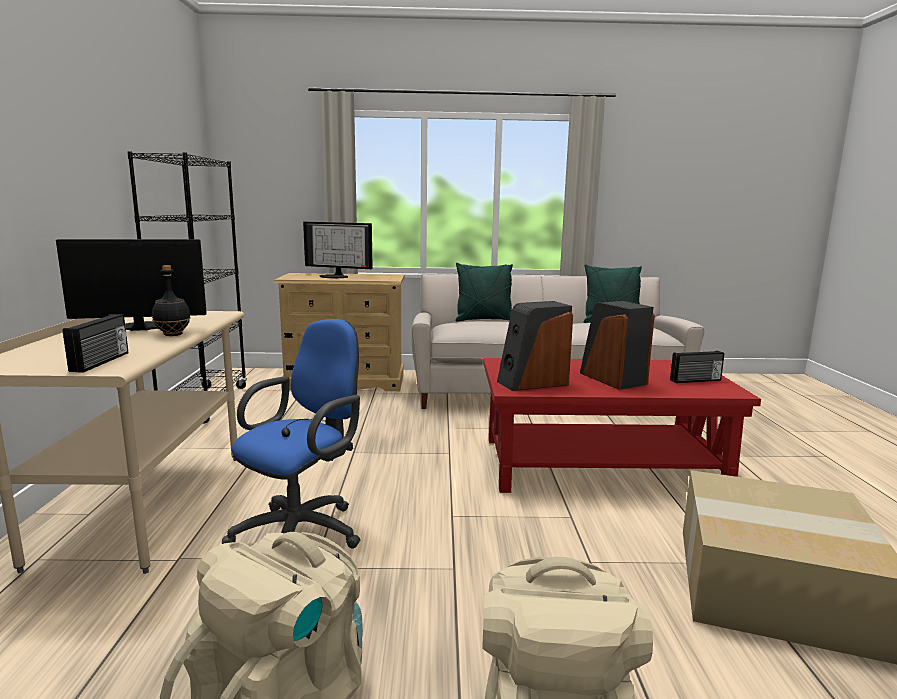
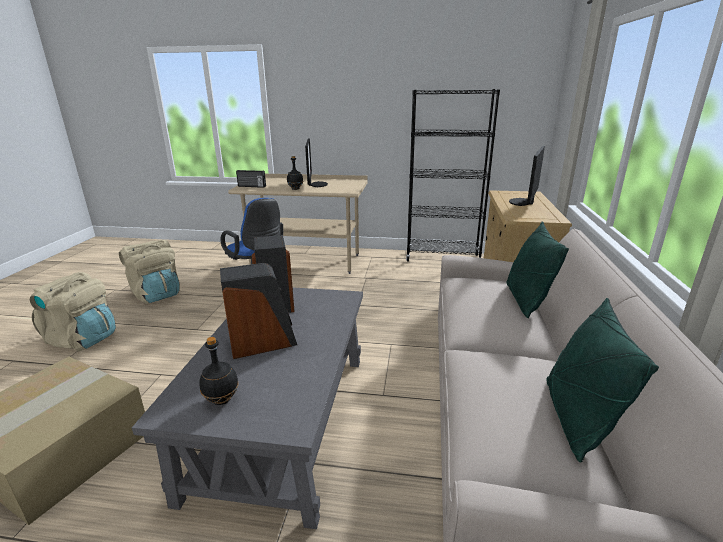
camera: 100 degrees right, 10 degrees up
red coffee table [483,358,761,493] -> grey coffee table [132,287,363,529]
radio [670,351,725,383] -> black bottle [199,337,239,405]

